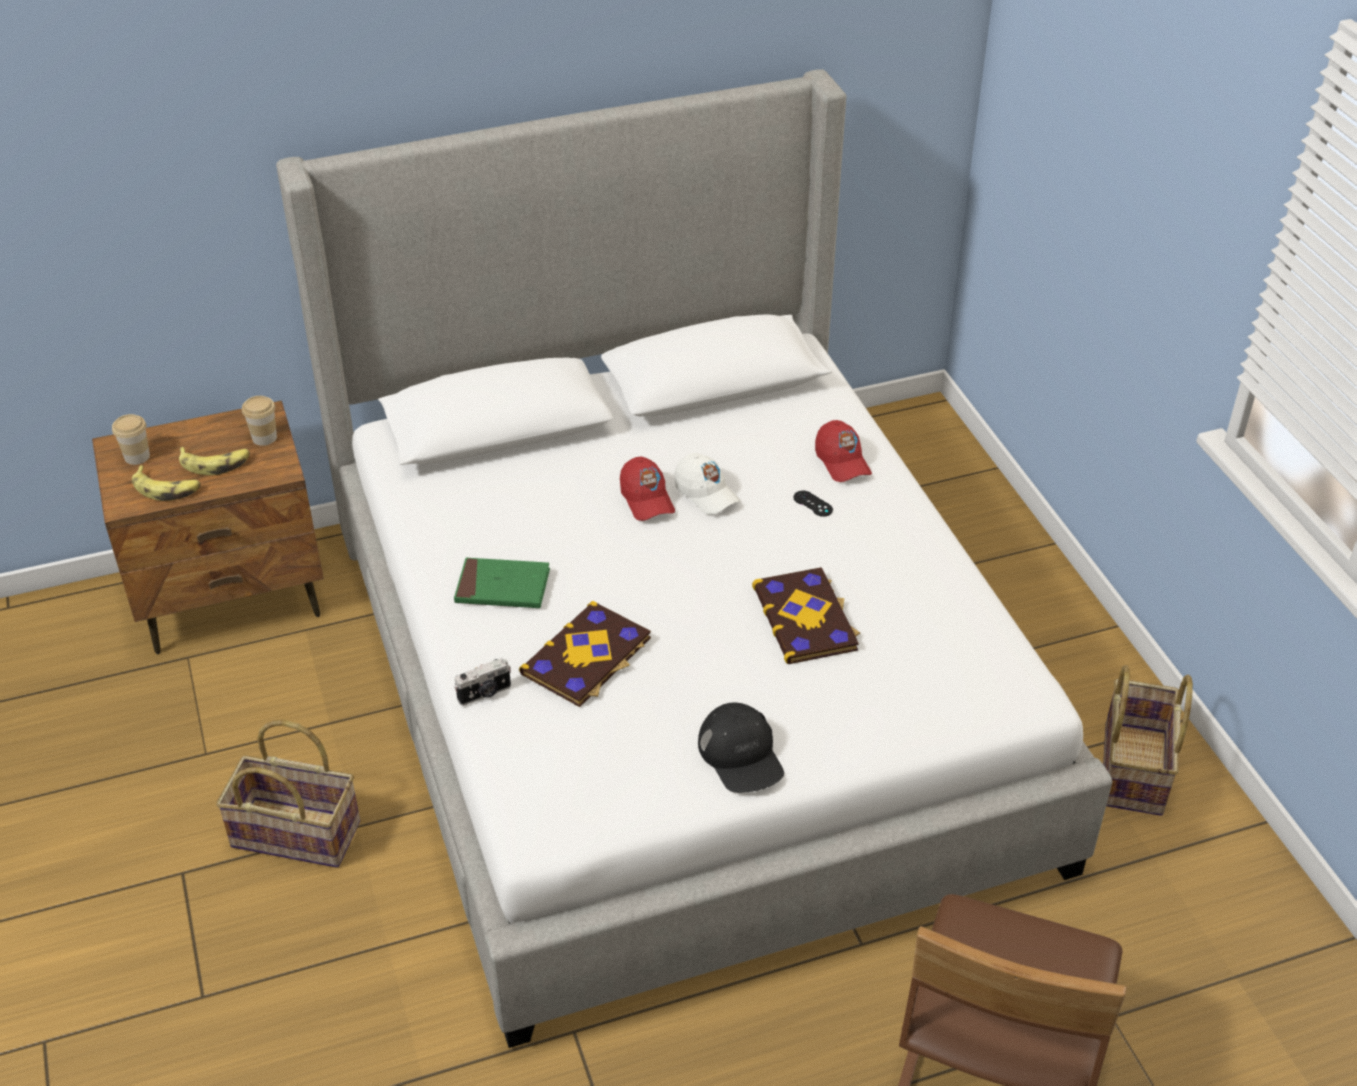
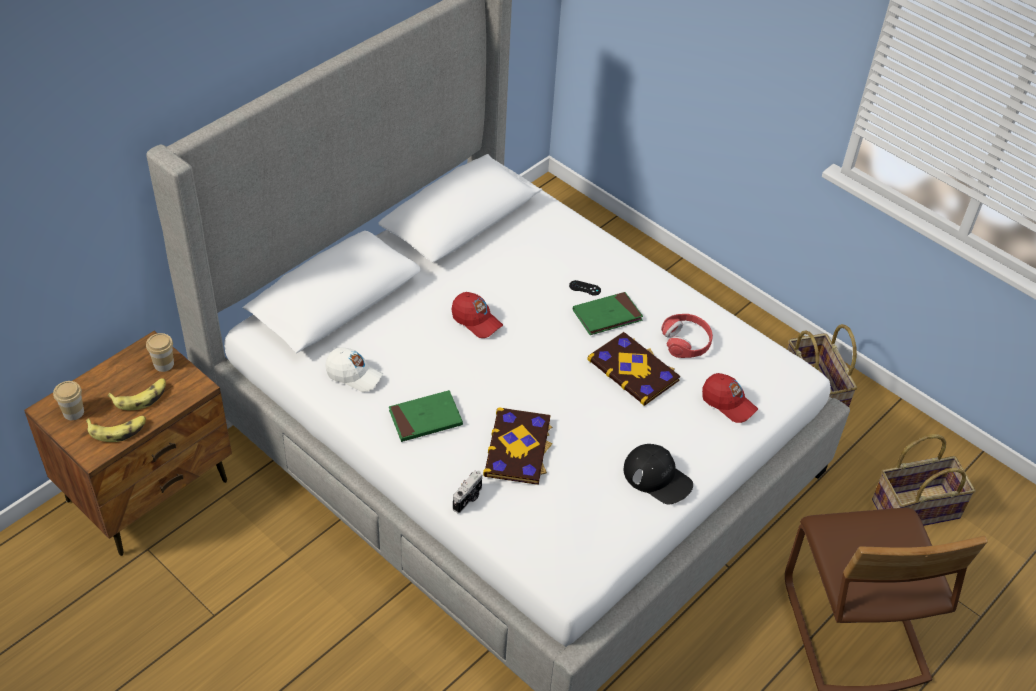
camera: 30 degrees left, 5 degrees up
basket [216,719,360,868] -> basket moved to [872,434,976,526]
white cap [674,453,740,515] -> white cap moved to [326,348,383,392]
red cap [815,420,872,482] -> red cap moved to [702,373,758,423]
none -> green book [573,292,643,335]
none -> red headphones [661,314,713,358]

